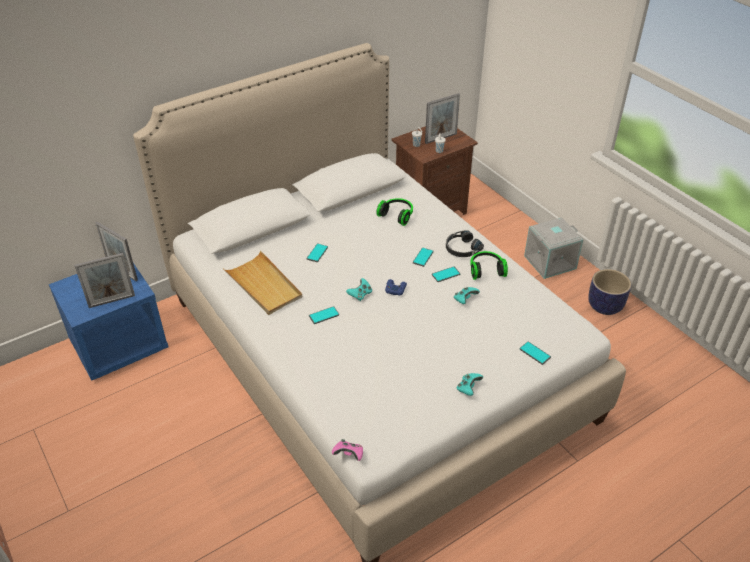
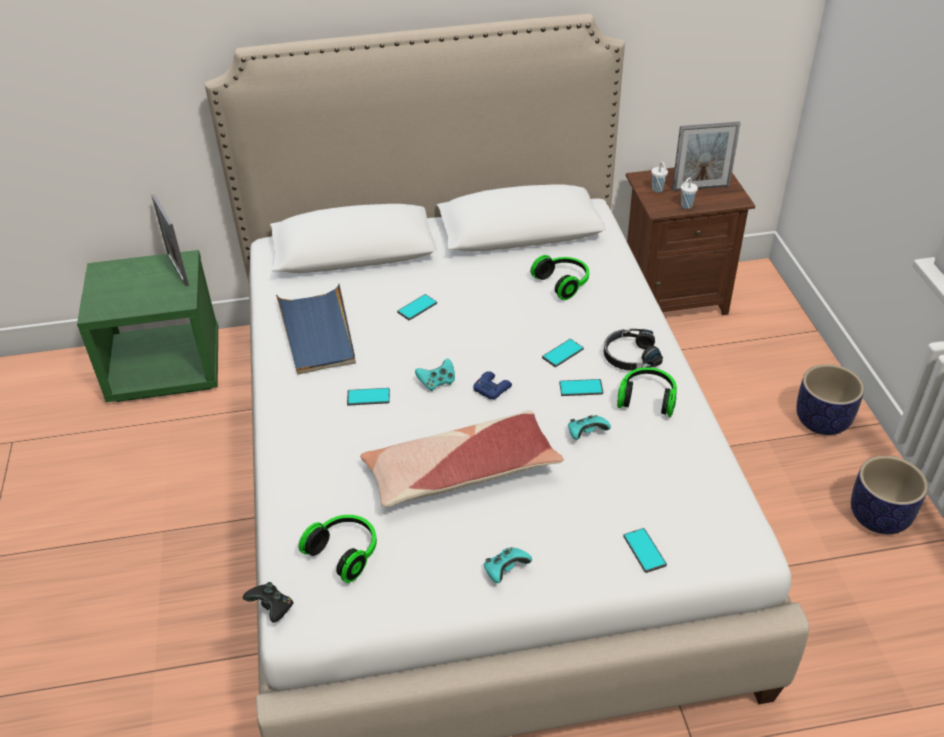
camera: 25 degrees right, 0 degrees up
blue nightstand [49,263,169,381] -> green nightstand [77,250,218,402]
picture frame [74,253,135,308] -> none
beige tray [223,251,302,315] -> blue tray [276,284,356,375]
pink game controller [332,439,363,461] -> black game controller [243,582,293,622]
grey storage box [524,217,583,279] -> planter [796,364,864,435]
none -> headphones [299,515,377,583]
none -> pillow [360,410,564,507]

